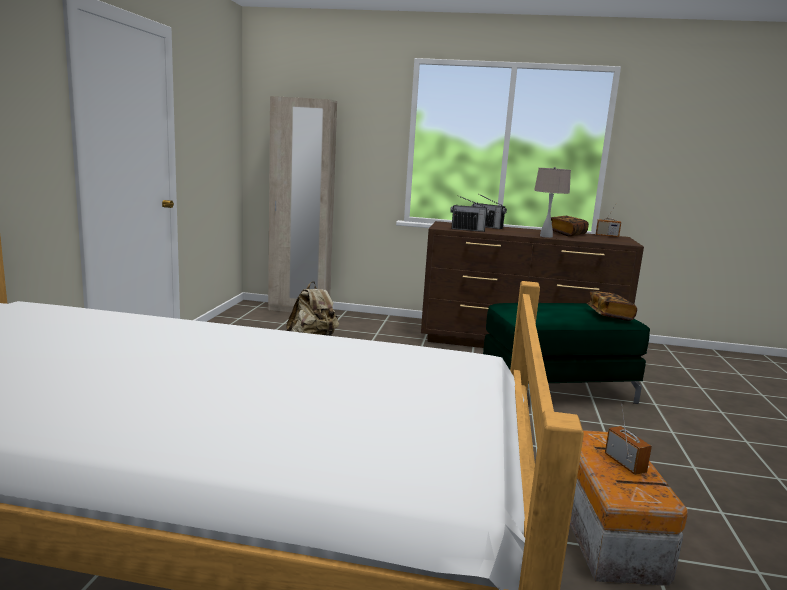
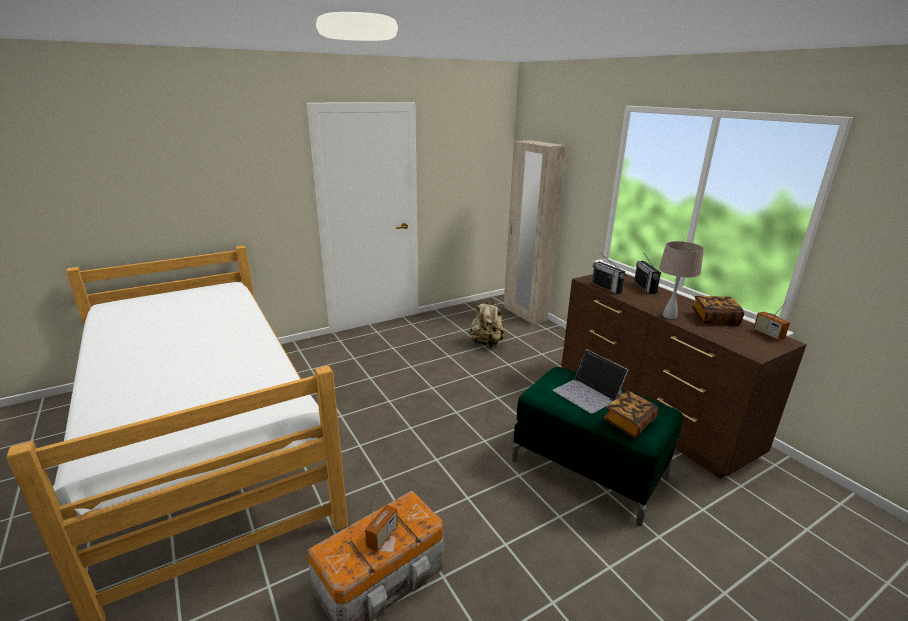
camera: 50 degrees right, 10 degrees up
none -> laptop [553,349,629,414]

